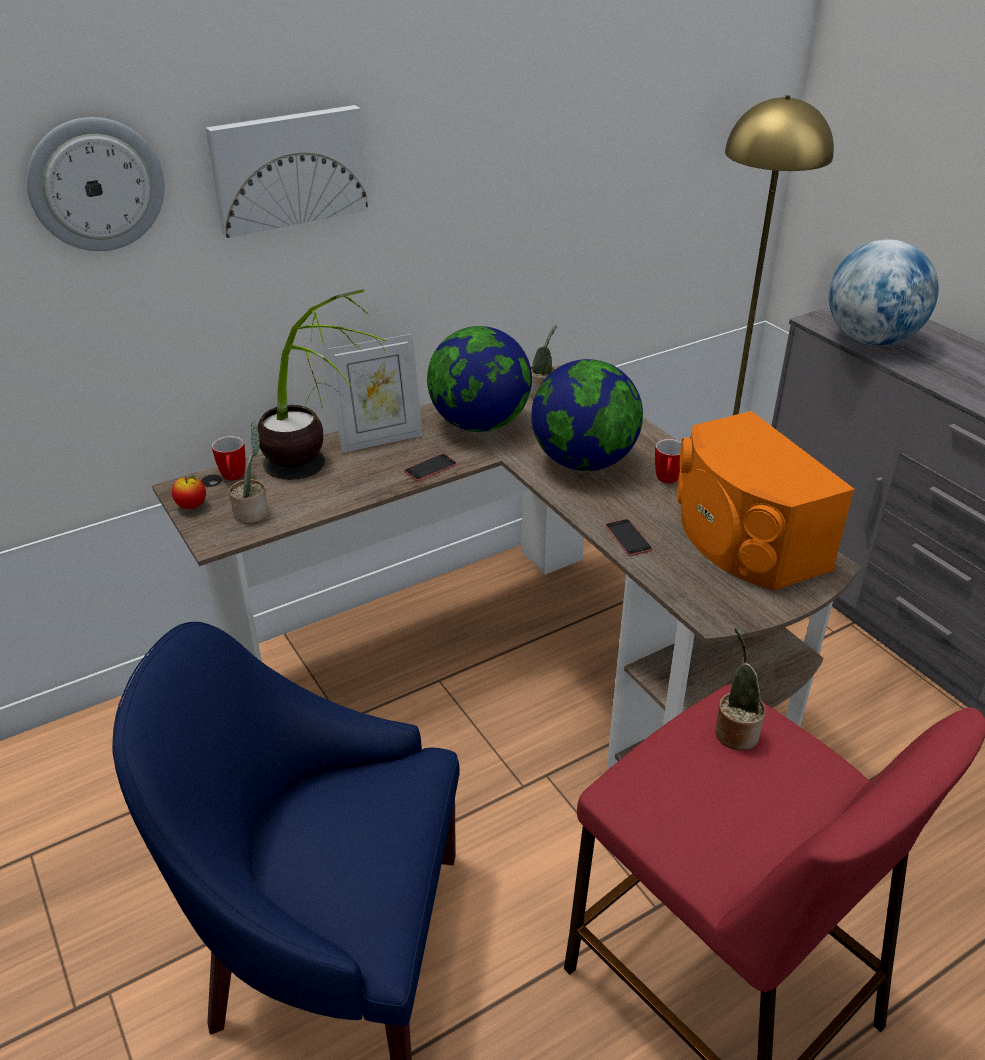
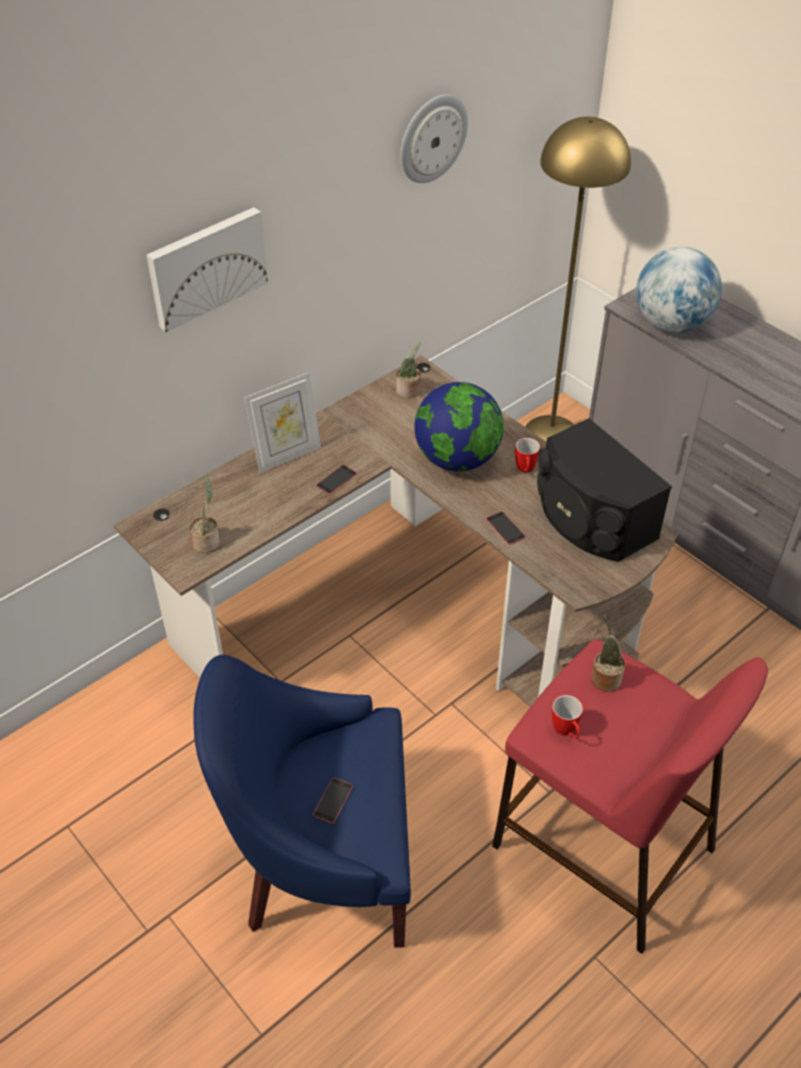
camera: 10 degrees left, 10 degrees up
wall clock [27,117,164,251] -> wall clock moved to [401,94,468,183]
apple [172,476,206,509] -> none
mug [212,436,245,481] -> mug moved to [552,695,583,738]
potted plant [258,289,387,480] -> none
globe [427,326,532,432] -> none
orange speaker [677,411,855,591] -> black speaker [537,418,672,562]
none -> phone [313,778,353,823]

